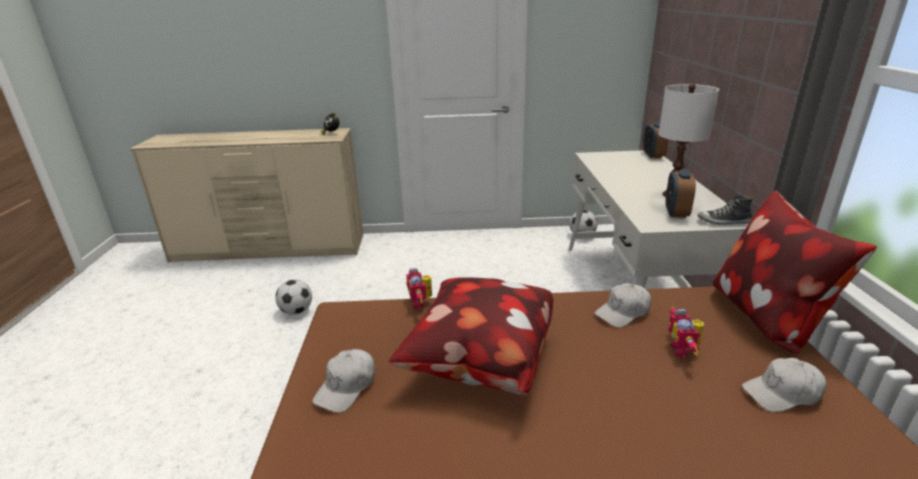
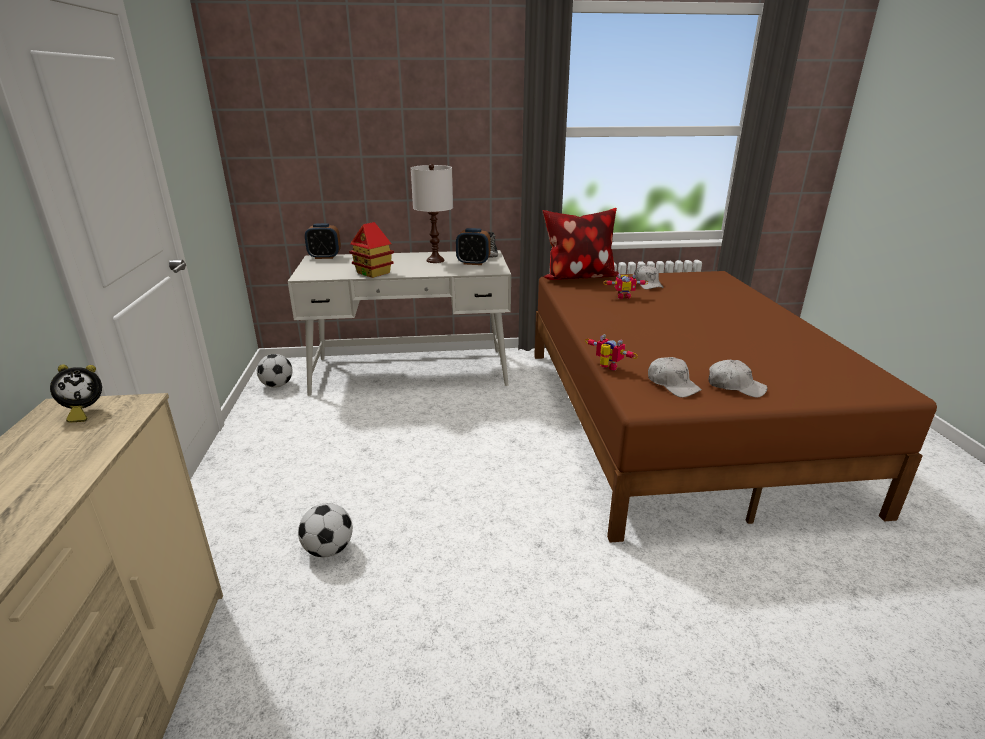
camera: 95 degrees left, 0 degrees up
football [275,280,312,315] -> football moved to [298,503,353,557]
pillow [388,277,553,396] -> none
toy robot [406,268,432,309] -> toy robot turned 120 degrees counterclockwise [585,334,638,370]
white cap [594,283,651,328] -> white cap moved to [648,357,702,398]
none -> toy house [349,222,394,278]

